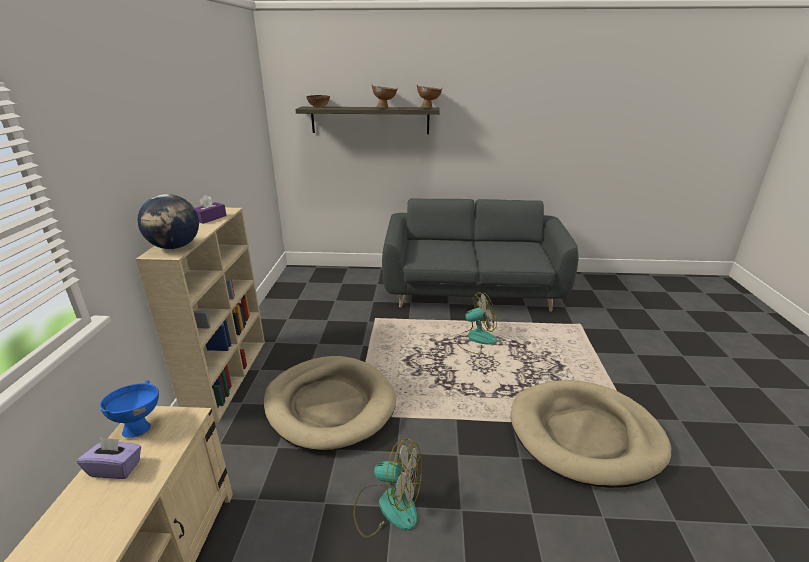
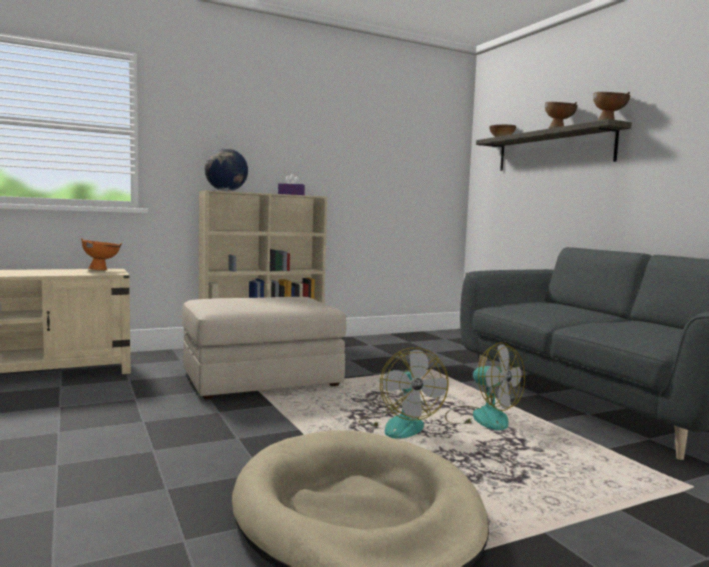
camera: 60 degrees right, 20 degrees down
purple tissue box [77,437,141,479] -> none
blue bowl [99,380,159,438] -> orange bowl [81,238,122,270]
beige dog bed [264,356,396,451] -> beige ottoman [182,297,346,399]
fan [353,438,422,538] -> fan moved to [359,348,448,438]

